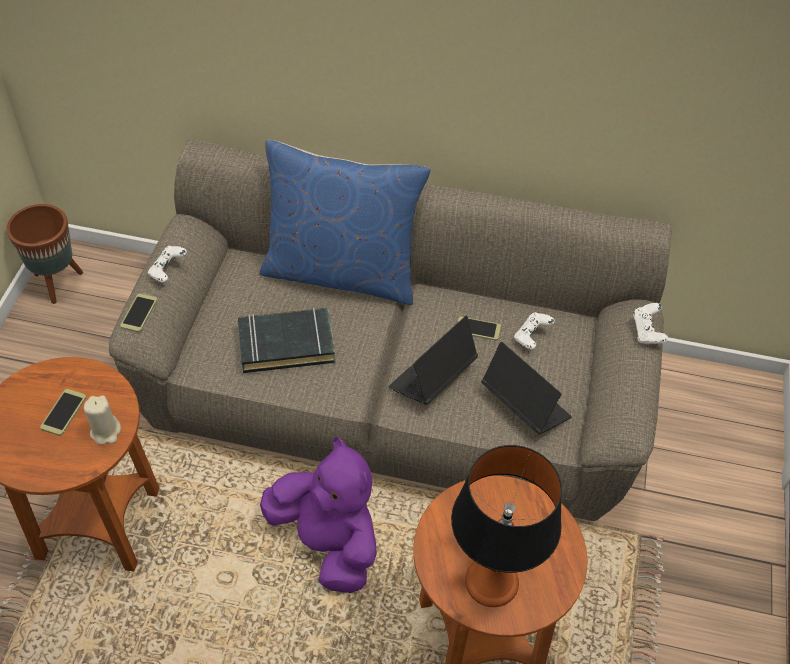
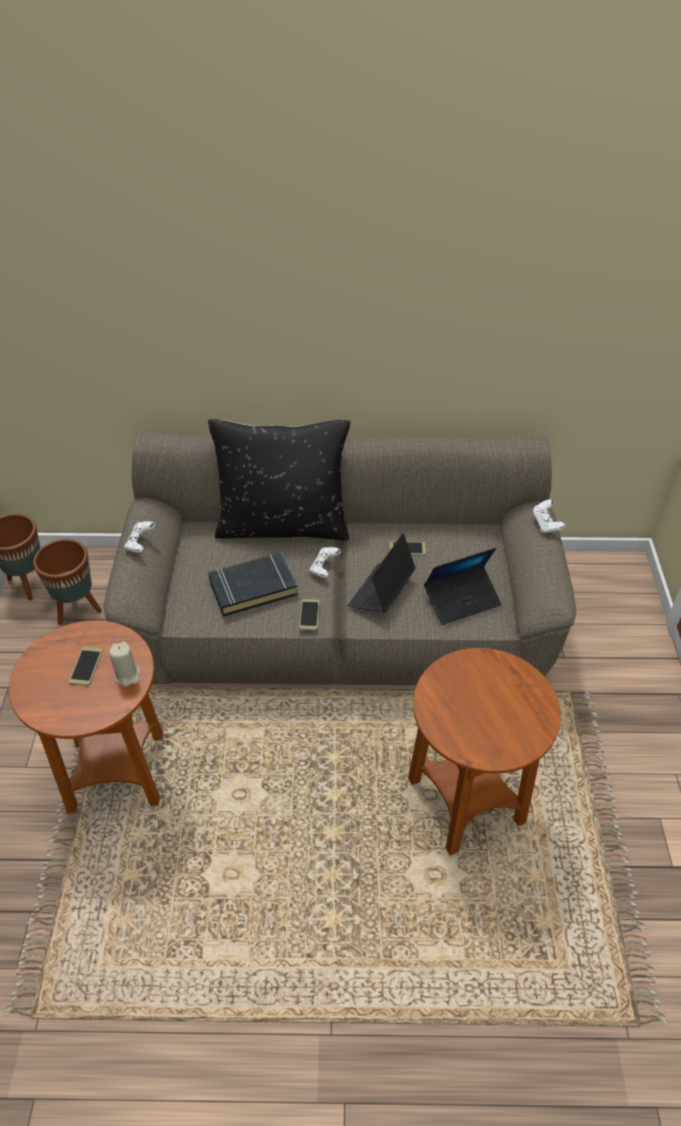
camera: 10 degrees left, 5 degrees down
phone [120,294,157,332] -> phone moved to [299,599,320,630]
blue pillow [259,140,431,305] -> black pillow [208,419,350,540]
purple plush toy [260,436,377,593] -> none
table lamp [451,445,562,607] -> none
laptop [482,342,572,435] -> laptop turned 120 degrees clockwise [424,548,502,625]
white game controller [514,312,555,349] -> white game controller moved to [310,547,341,578]
none -> brown planter [33,539,102,625]

